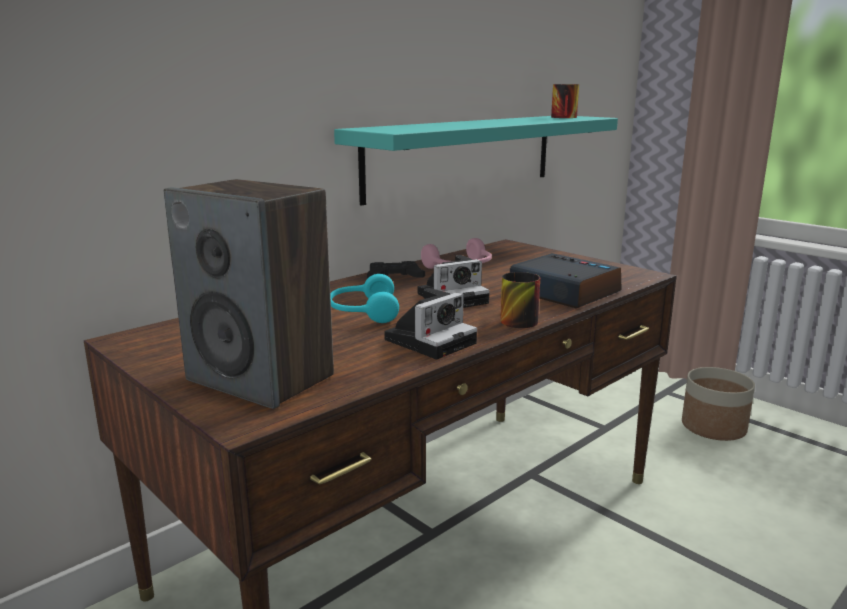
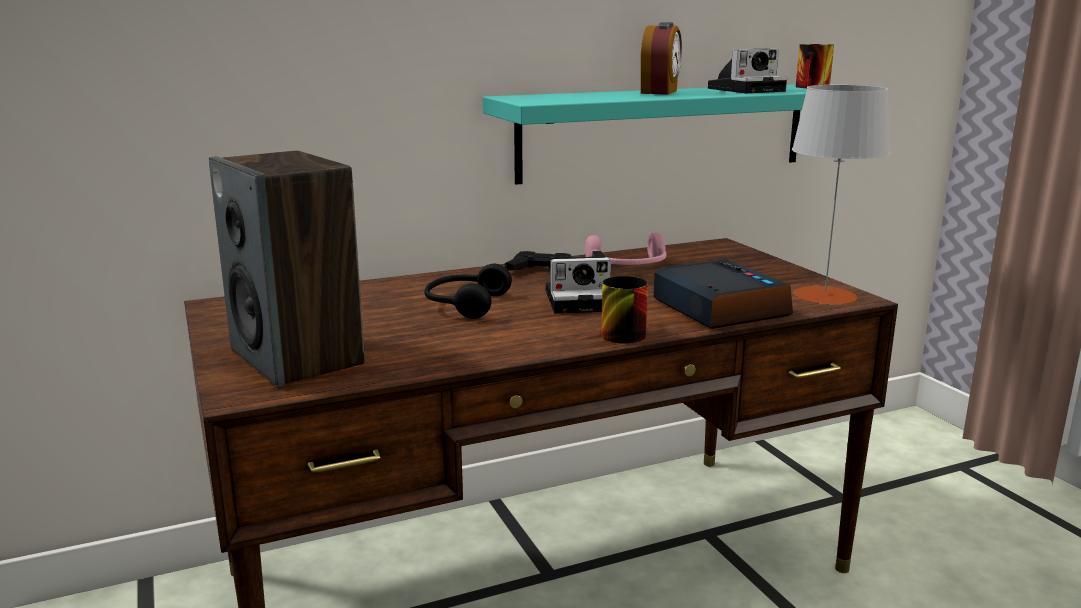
camera: 20 degrees right, 0 degrees up
turquoise headphones [330,274,399,323] -> black headphones [424,264,512,319]
camera [384,288,477,359] -> camera moved to [708,48,787,93]
planter [682,367,755,441] -> none
none -> alarm clock [641,22,682,95]
none -> grey table lamp [792,85,890,305]

